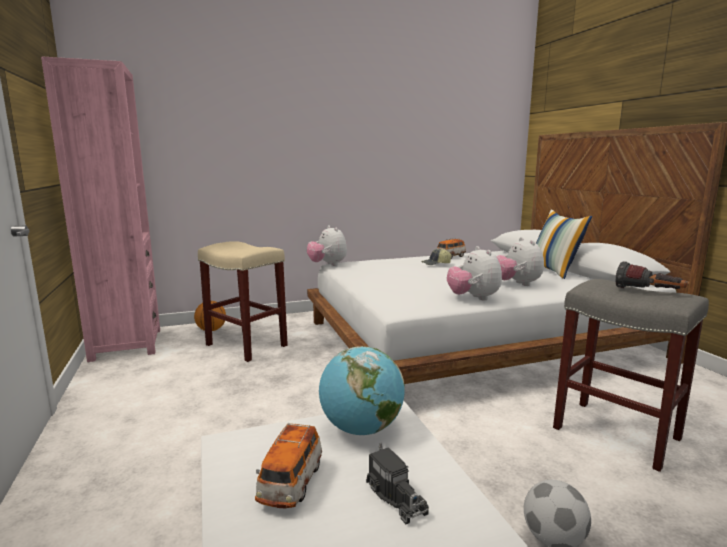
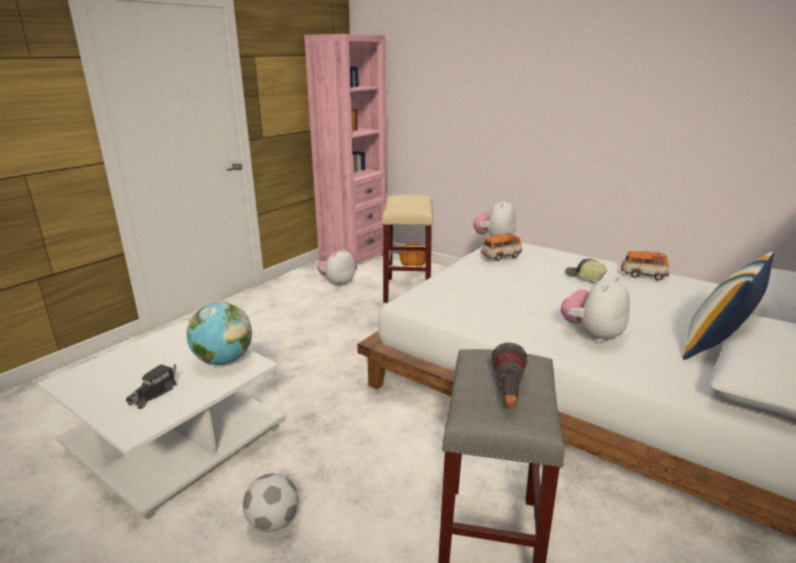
camera: 55 degrees right, 10 degrees up
toy car [255,423,322,509] -> toy car moved to [481,232,522,261]
plush toy [447,246,502,301] -> plush toy moved to [317,249,355,287]

